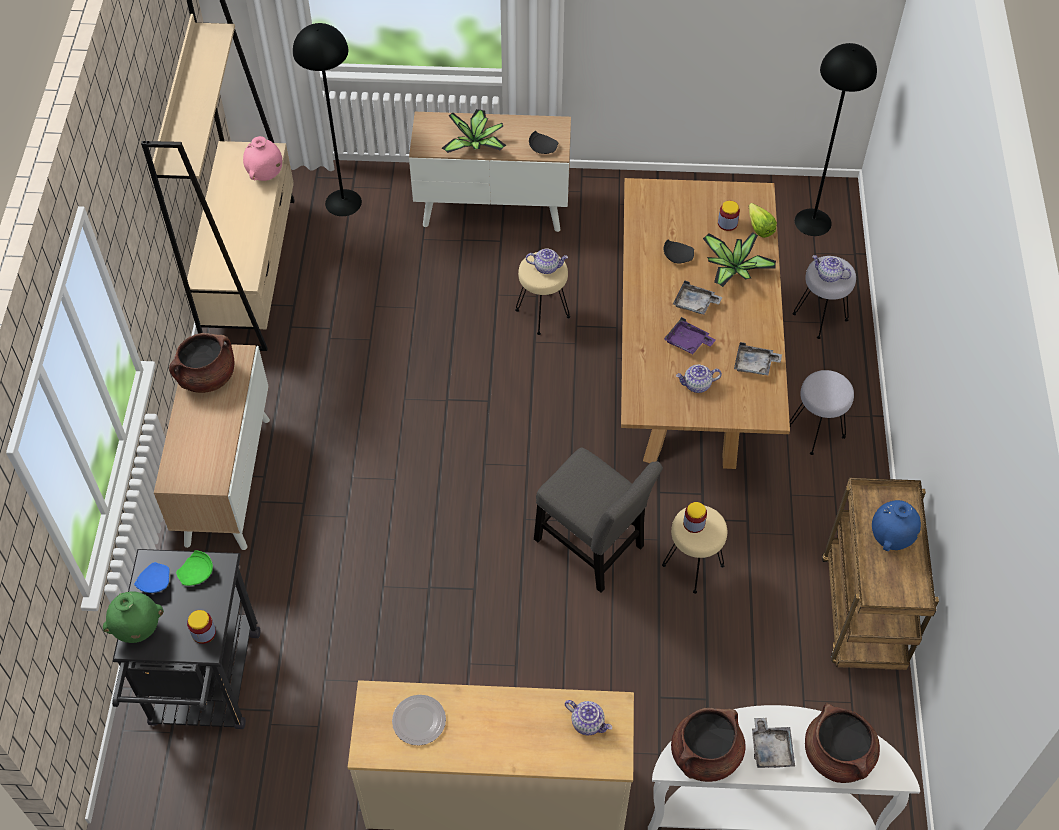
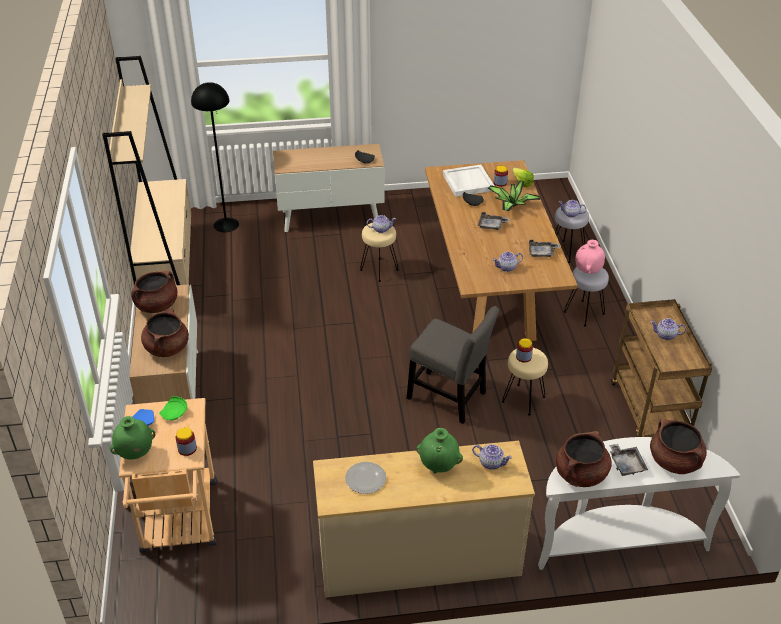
camera: 10 degrees left, 15 degrees down
black cart [112,549,260,729] -> beige cart [119,398,217,553]
pink vase [243,136,282,181] -> pink vase moved to [575,240,605,274]
potted plant [442,109,506,153] -> none
purple tray [664,317,716,354] -> none
black floor lamp [795,43,877,236] -> none
blue vase [872,500,921,551] -> teapot [651,318,686,340]
none -> brown cooking pot [141,308,189,357]
none -> green vase [416,428,463,474]
none -> white tray [443,165,495,197]

